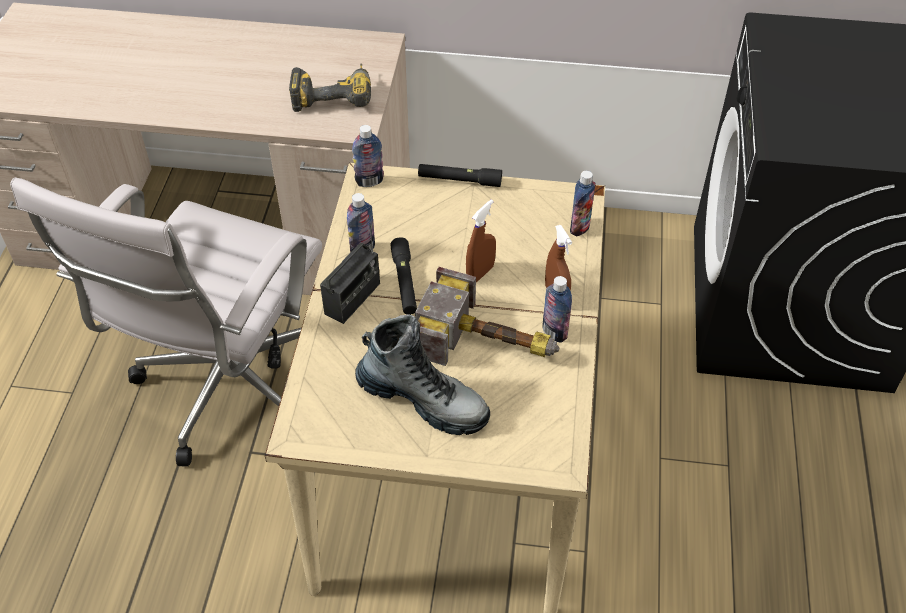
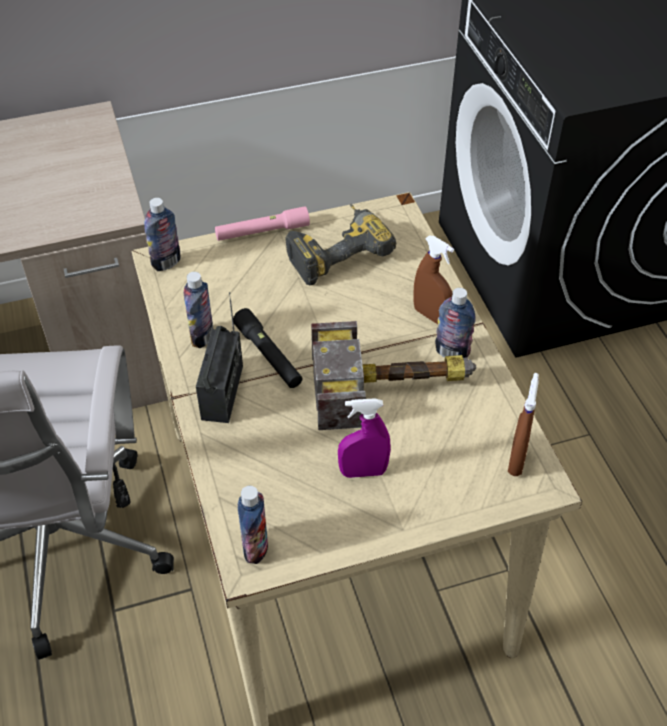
camera: 25 degrees left, 0 degrees up
power drill [289,63,371,112] -> power drill moved to [285,204,396,285]
boot [355,314,490,435] -> purple spray bottle [338,398,391,478]
black flashlight [418,164,502,187] -> pink flashlight [215,206,310,241]
brown spray bottle [466,199,496,282] -> brown spray bottle moved to [508,373,539,476]
bottle [570,171,596,236] -> bottle moved to [238,486,268,564]

